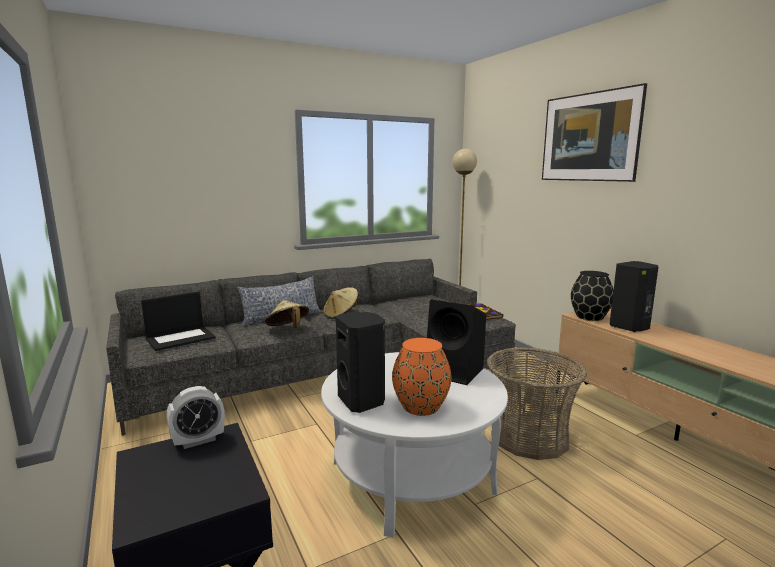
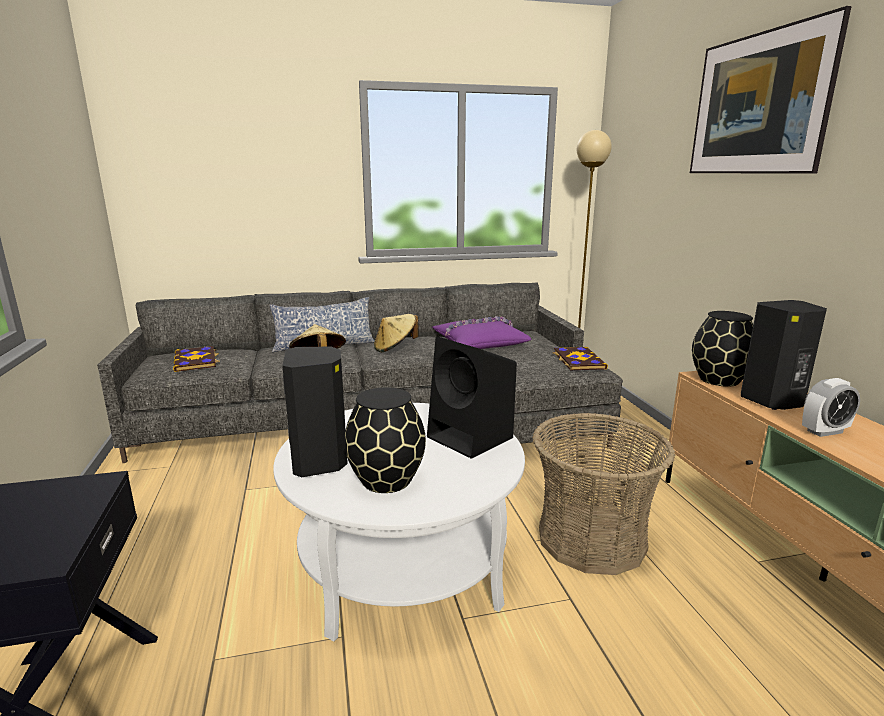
camera: 15 degrees right, 5 degrees up
laptop [141,291,216,351] -> book [173,346,220,372]
alarm clock [167,386,225,449] -> alarm clock moved to [802,378,860,437]
orange vase [392,338,451,416] -> black vase [344,387,426,493]
none -> purple pillow [432,316,532,349]

